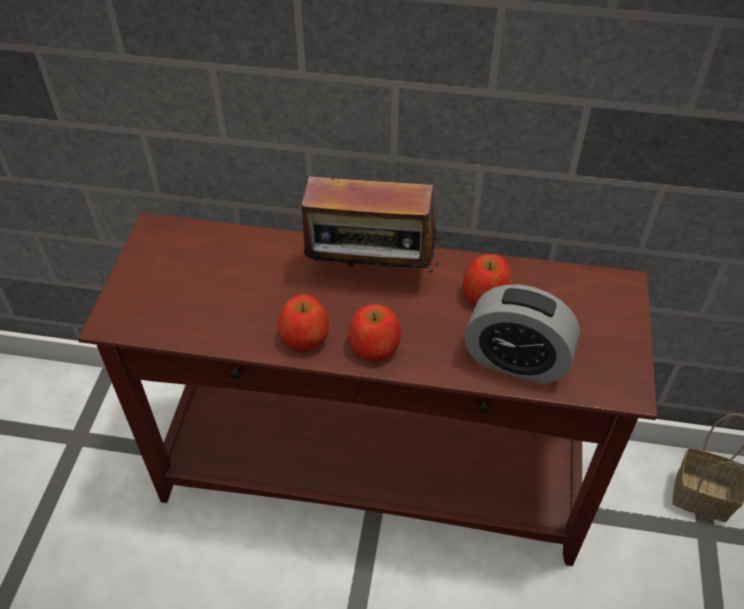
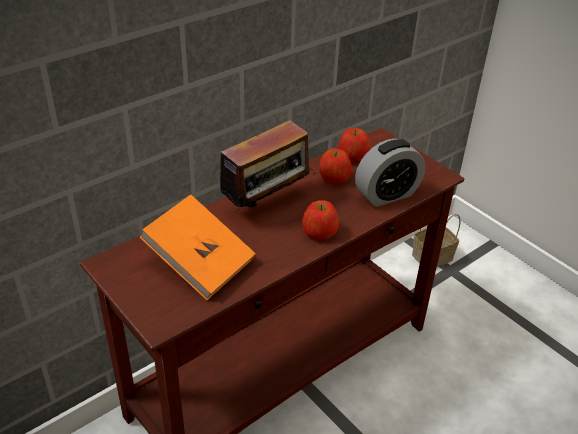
camera: 50 degrees left, 10 degrees down
apple [277,294,329,351] -> apple moved to [338,128,371,163]
none -> orange book [139,194,256,300]

